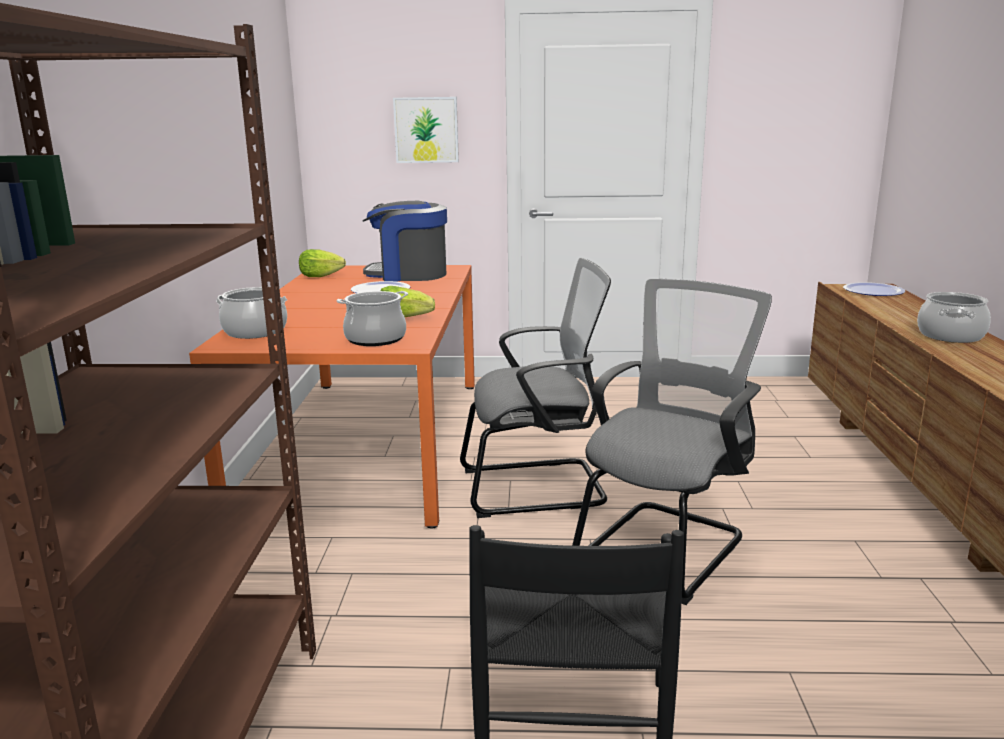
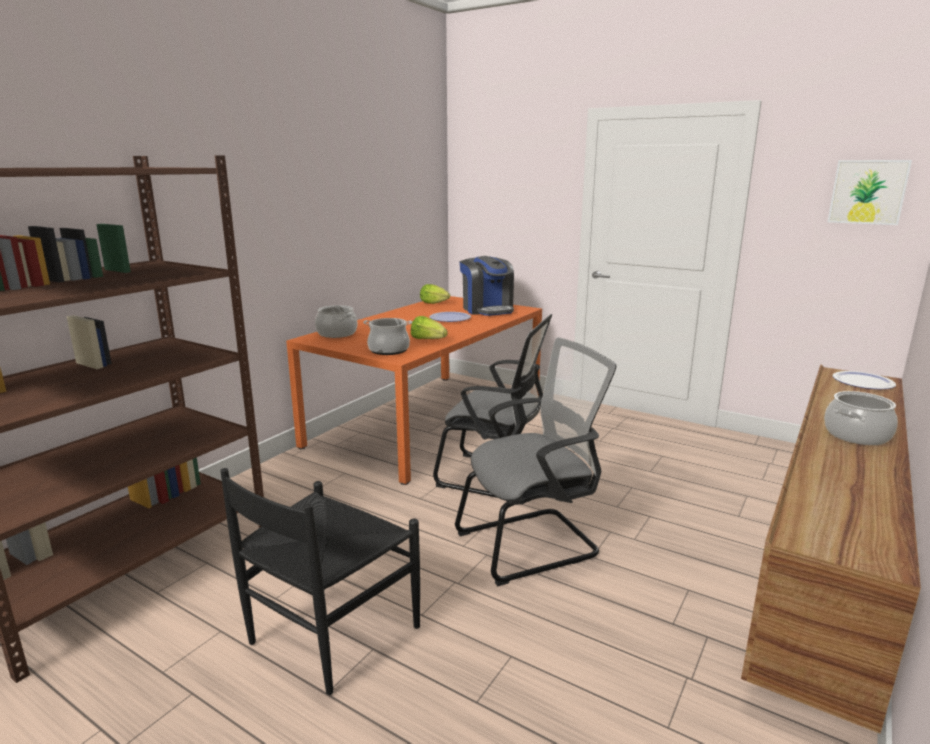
camera: 30 degrees right, 0 degrees up
coffee machine [362,201,447,281] -> coffee machine turned 150 degrees counterclockwise [460,256,514,316]
picture [393,97,459,163] -> picture moved to [827,160,912,225]

